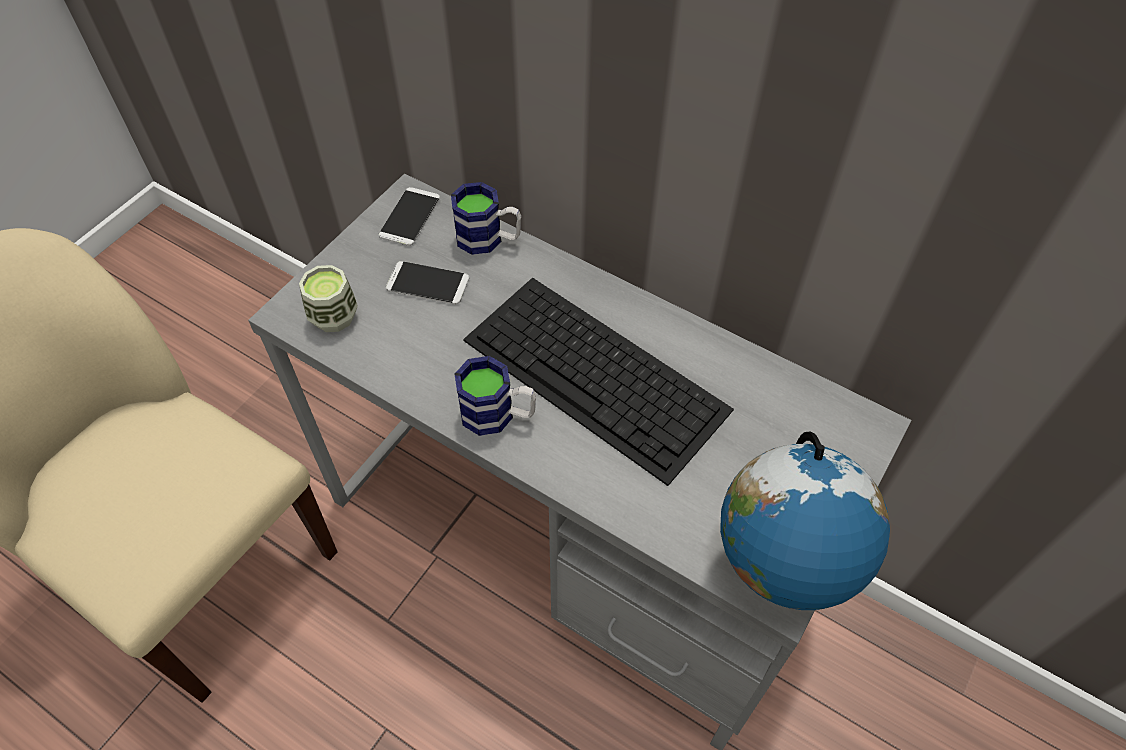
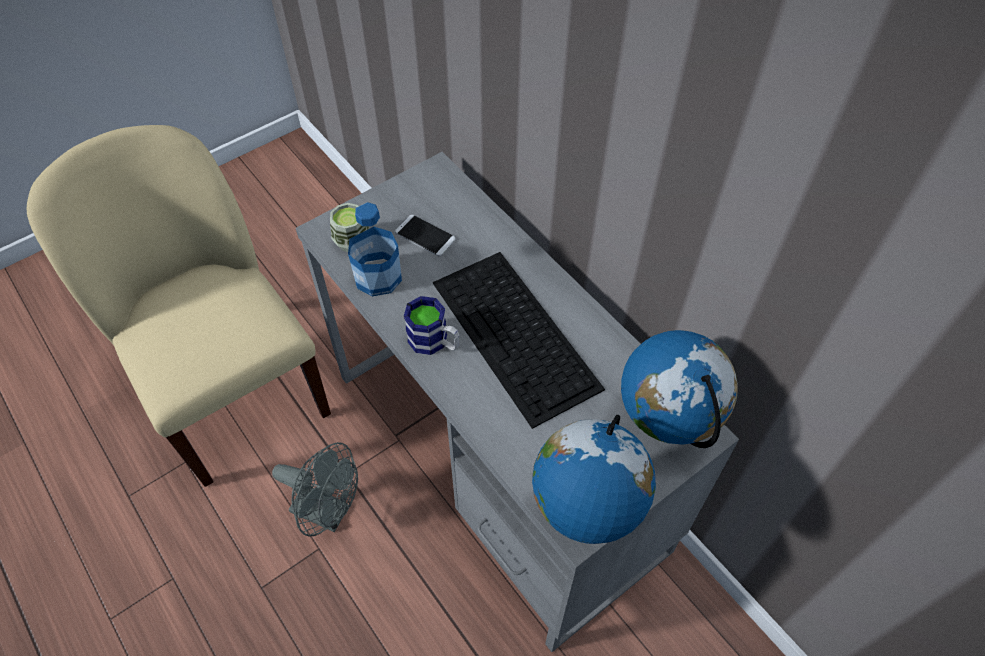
camera: 20 degrees right, 0 degrees up
phone [379,187,440,246] -> none
mug [451,182,521,255] -> none
none -> grey fan [272,442,358,537]
none -> bottle [348,202,402,296]
none -> globe [621,330,738,448]

